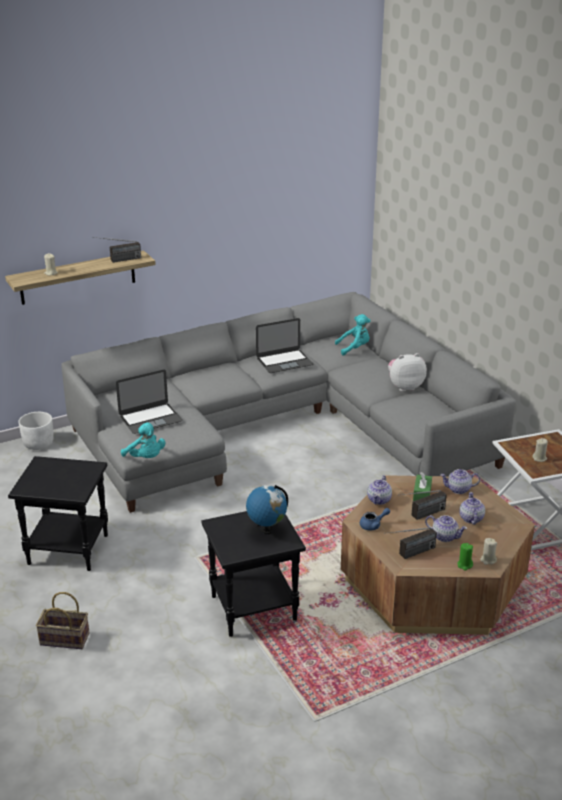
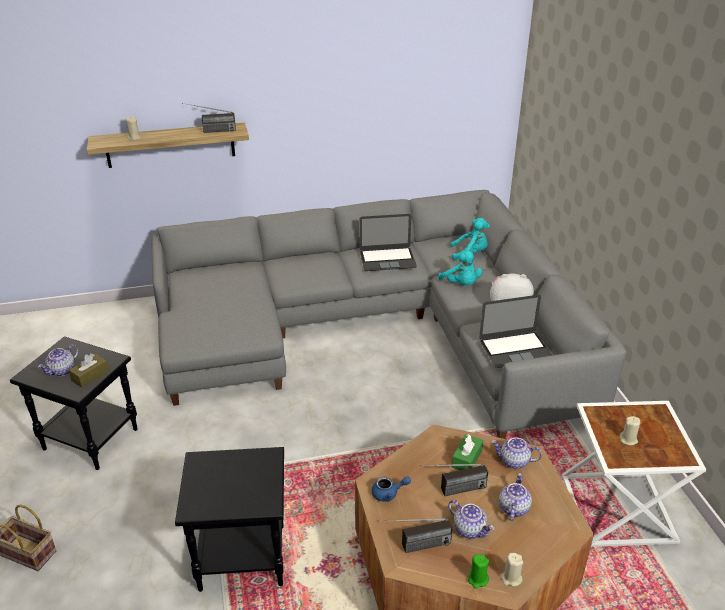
camera: 15 degrees right, 5 degrees up
white planter [18,412,54,450] -> none
laptop [116,370,183,434] -> laptop moved to [479,295,552,368]
turquoise plush toy [121,422,165,458] -> turquoise plush toy moved to [438,250,482,285]
globe [246,485,288,534] -> none
teapot [367,475,392,505] -> teapot moved to [38,345,79,376]
none -> brown tissue box [69,353,109,388]

